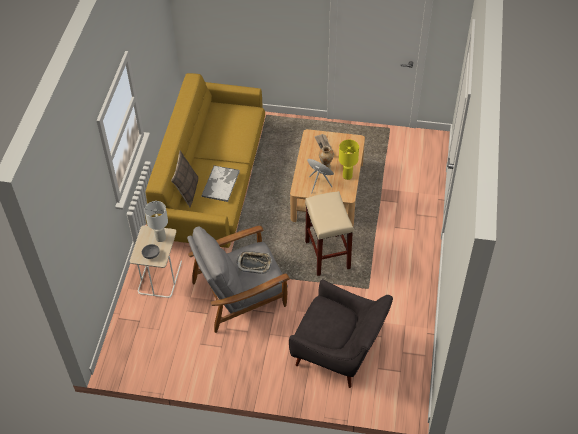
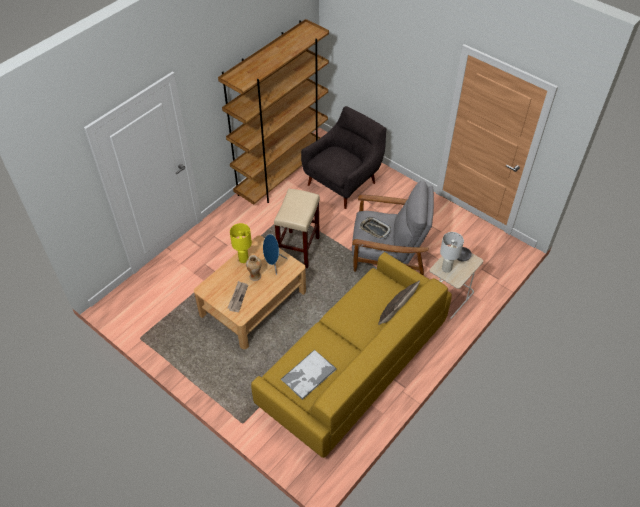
camera: 150 degrees left, 0 degrees up
tray [201,165,240,202] -> tray moved to [281,349,337,400]
grey armchair [289,279,393,388] -> grey armchair turned 75 degrees clockwise [301,106,386,209]
none -> brown bookcase [218,19,329,205]

